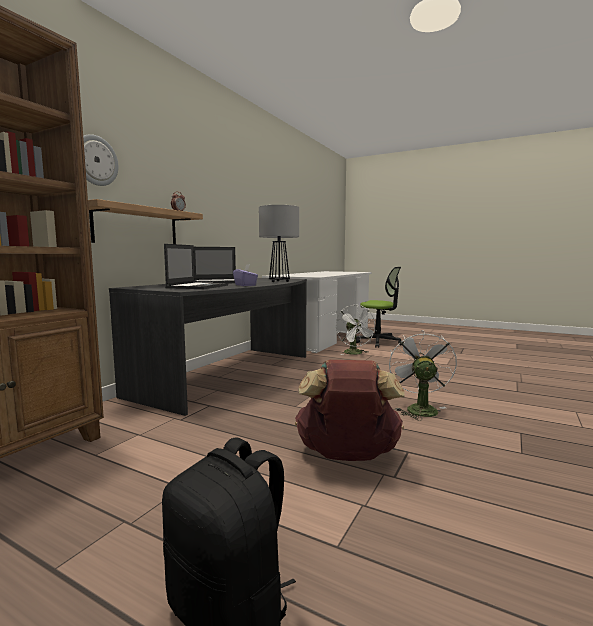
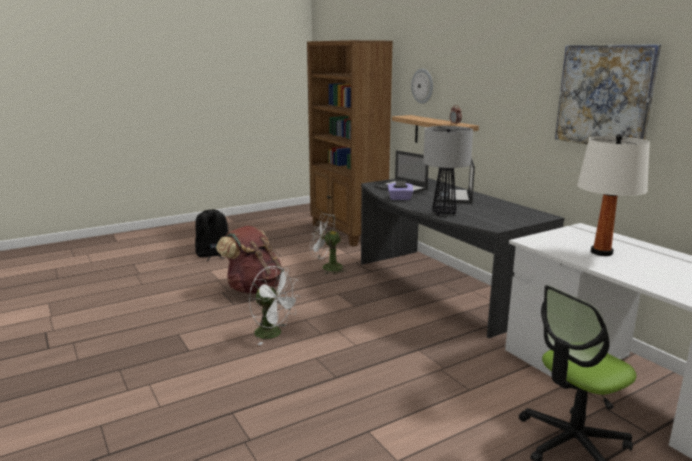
camera: 120 degrees right, 10 degrees up
white fan [336,304,377,355] -> white fan moved to [310,214,347,274]
none -> picture [555,44,661,145]
none -> white table lamp [577,134,650,256]

